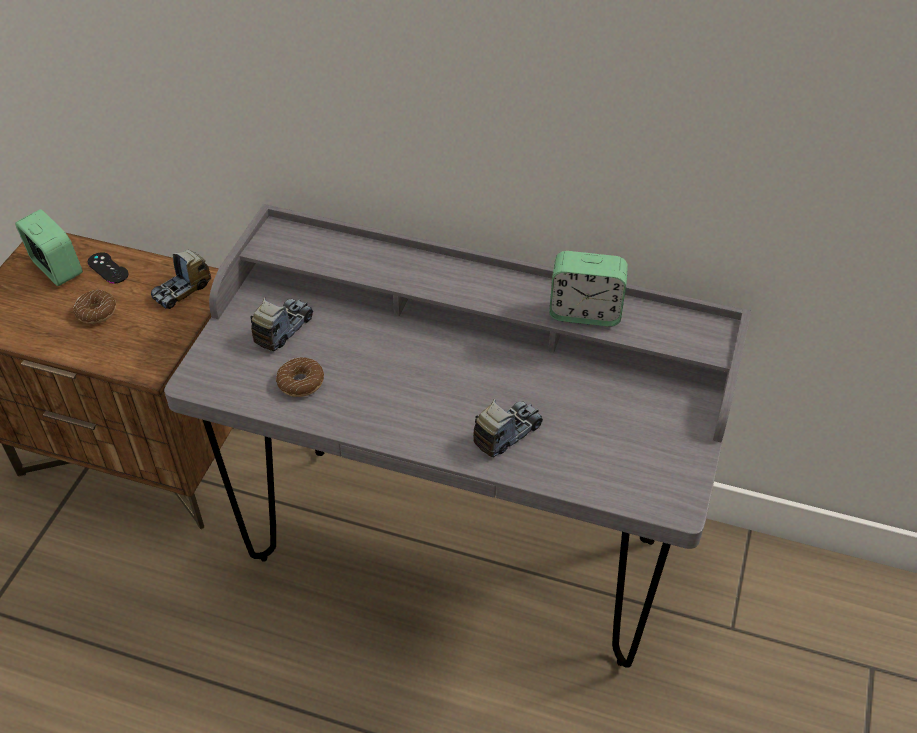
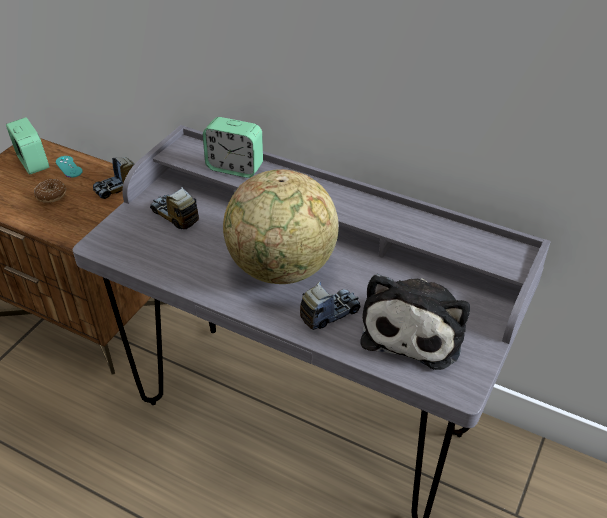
camera: 10 degrees right, 5 degrees down
black game controller [88,252,129,284] -> turquoise game controller [56,156,82,178]
toy truck [251,297,313,351] -> toy truck turned 90 degrees counterclockwise [150,186,199,229]
donut [276,357,324,397] -> none
alarm clock [549,251,628,327] -> alarm clock moved to [203,117,263,178]
none -> globe [223,169,339,284]
none -> plush toy [360,274,470,370]

